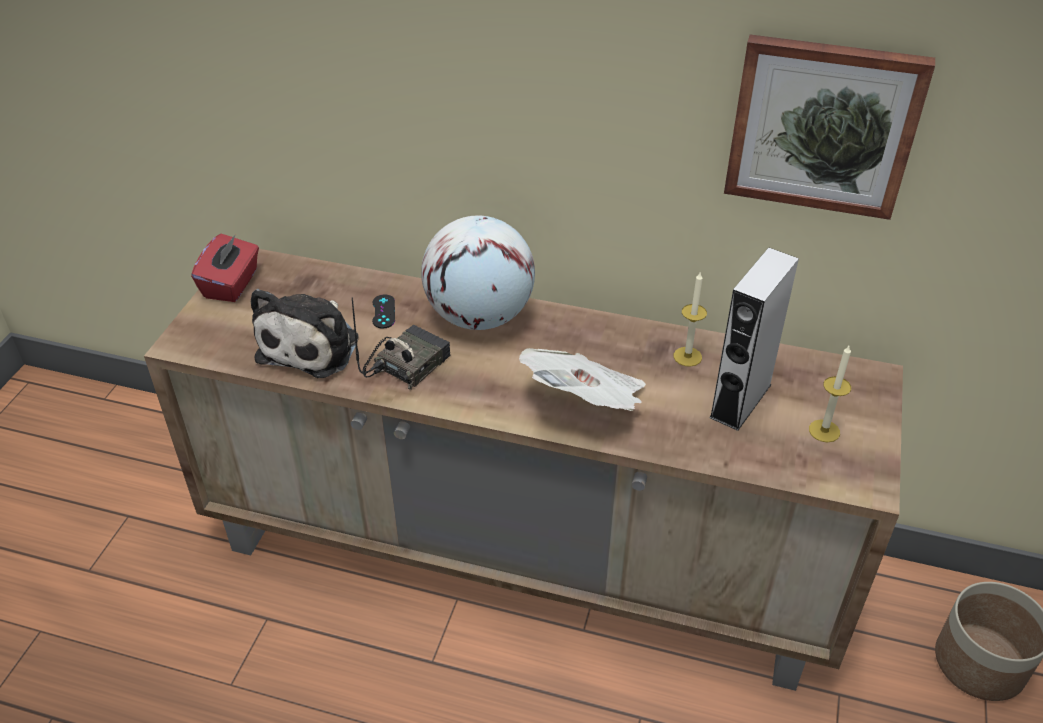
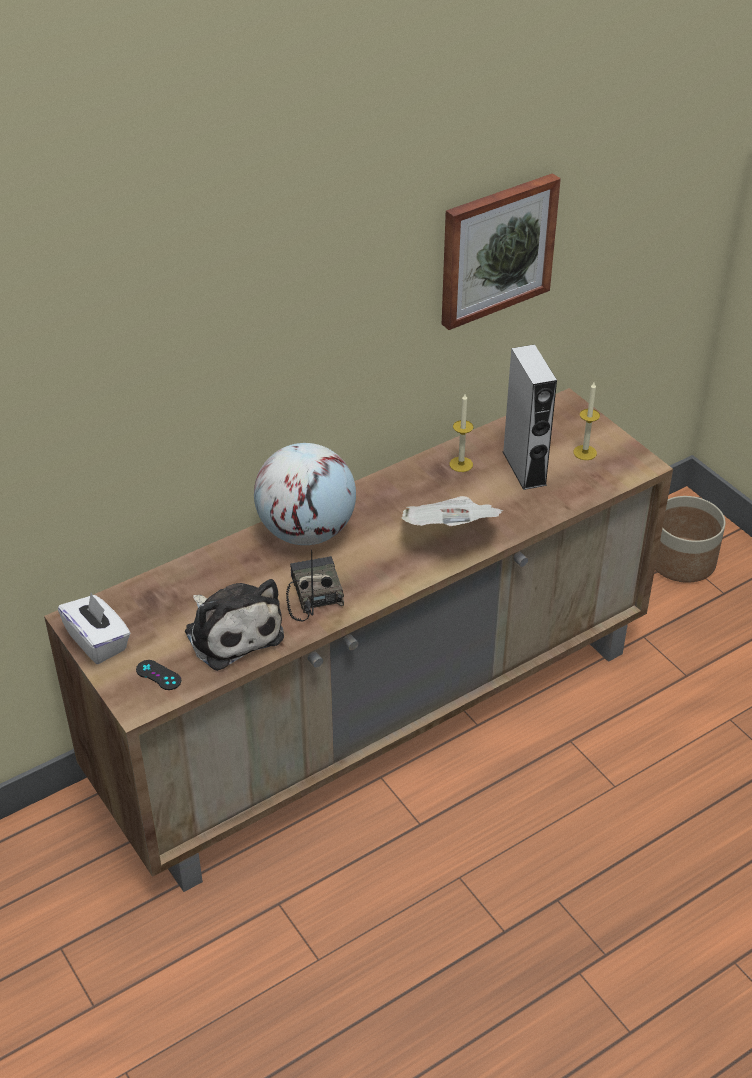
camera: 50 degrees left, 0 degrees up
red tissue box [191,234,259,302] -> white tissue box [58,593,131,664]
black game controller [372,294,395,329] -> black game controller moved to [136,660,181,690]

